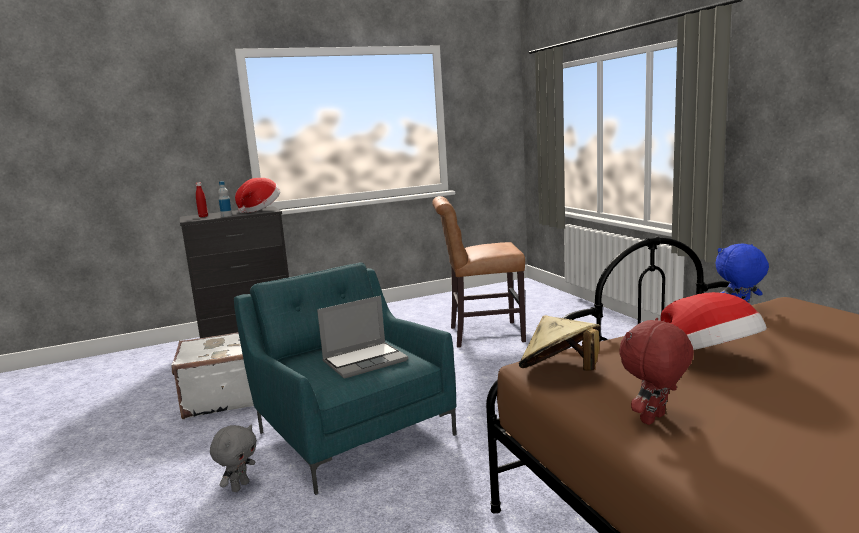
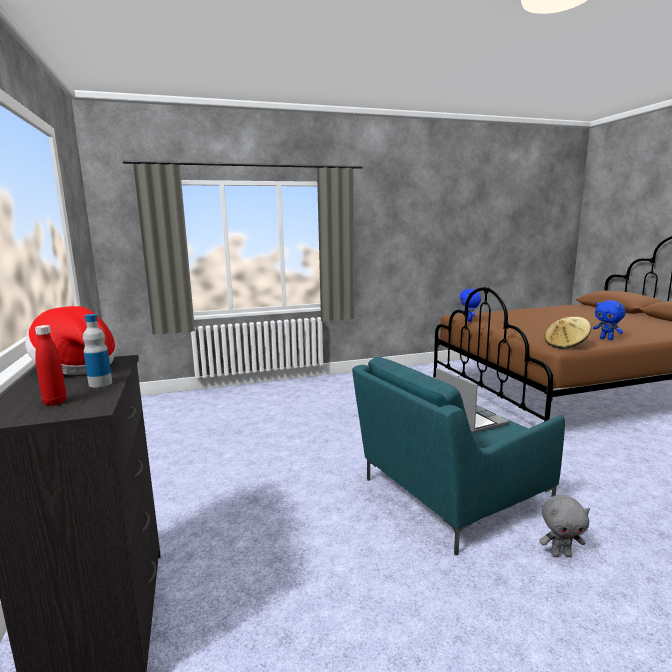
camera: 85 degrees left, 0 degrees up
white suitcase [171,332,254,419] -> none
grey plush toy [210,424,257,492] -> grey plush toy turned 150 degrees clockwise [539,495,590,557]
brown chair [432,196,526,348] -> none
red plush toy [619,318,694,425] -> blue plush toy [593,300,625,340]
hat [660,292,767,350] -> none

